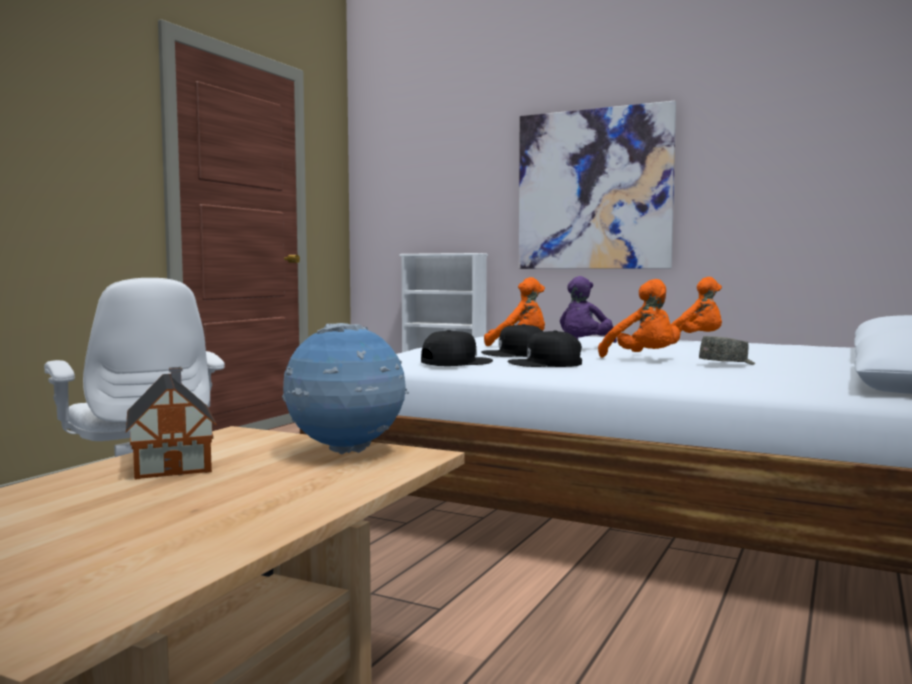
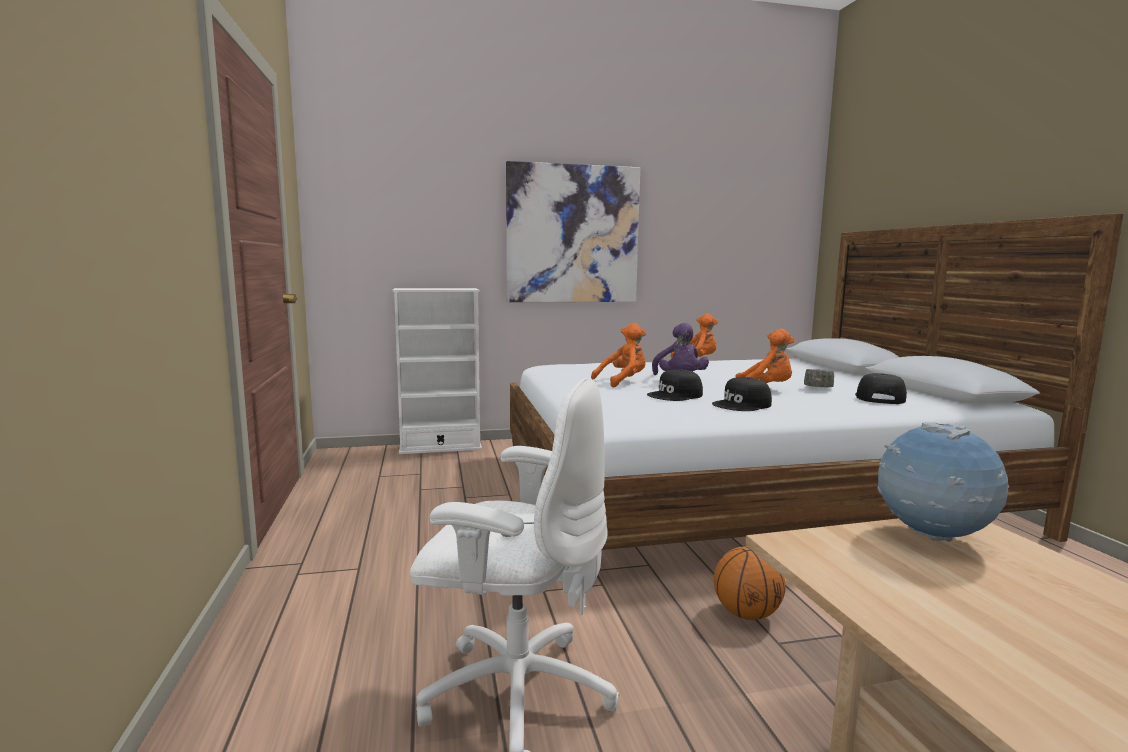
camera: 40 degrees left, 5 degrees up
toy house [126,367,217,480] -> none
black cap [421,330,493,366] -> black cap moved to [855,373,907,404]
none -> basketball [714,546,786,620]

